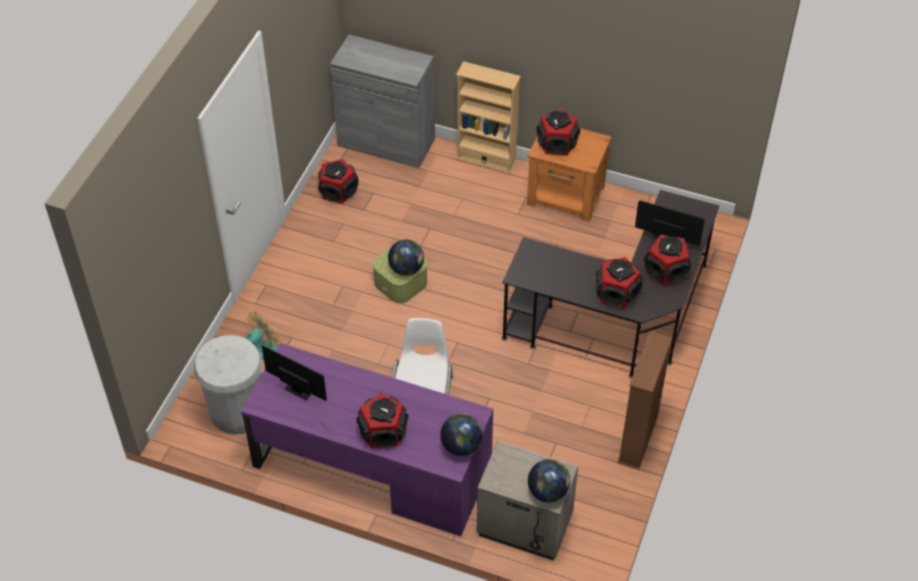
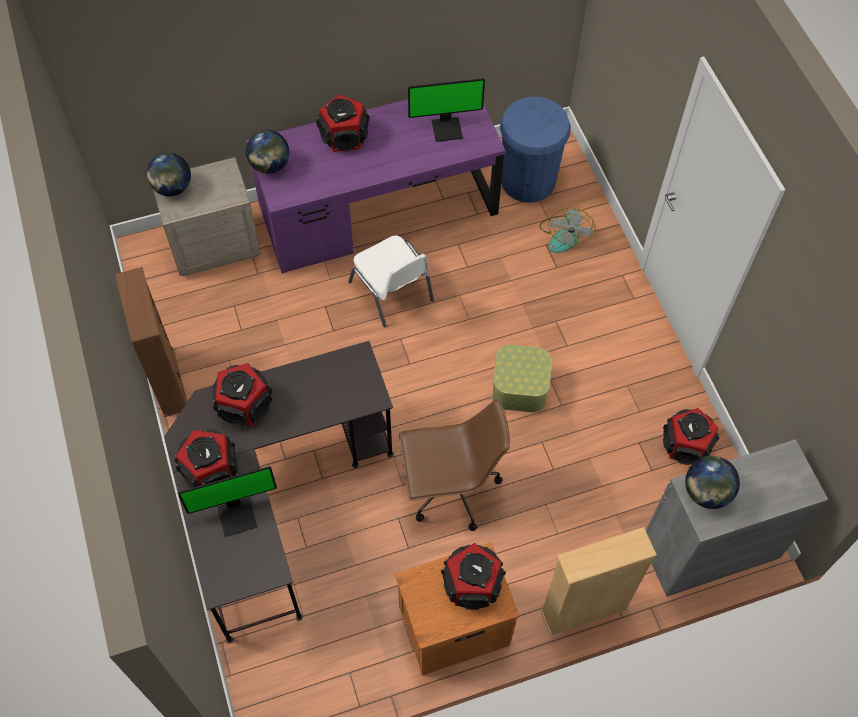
camera: 140 degrees right, 10 degrees up
white trash can [194,335,263,435] -> blue trash can [500,97,571,203]
globe [388,239,424,276] -> globe moved to [685,456,740,509]
none -> brown office chair [399,399,510,531]

